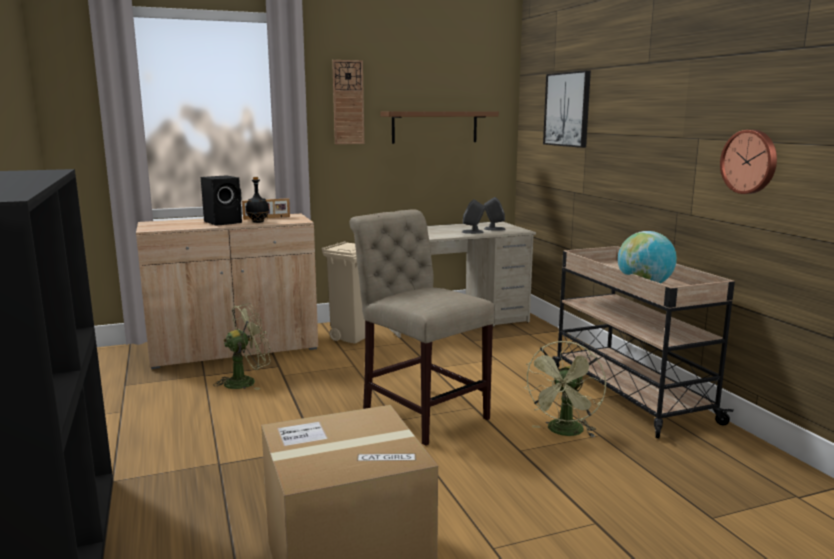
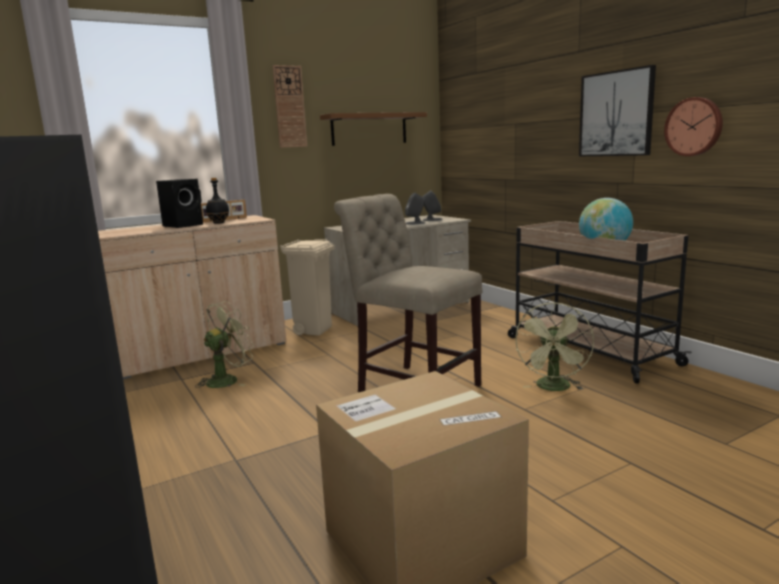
camera: 10 degrees left, 0 degrees up
picture [543,70,591,148] -> picture moved to [579,65,656,156]

